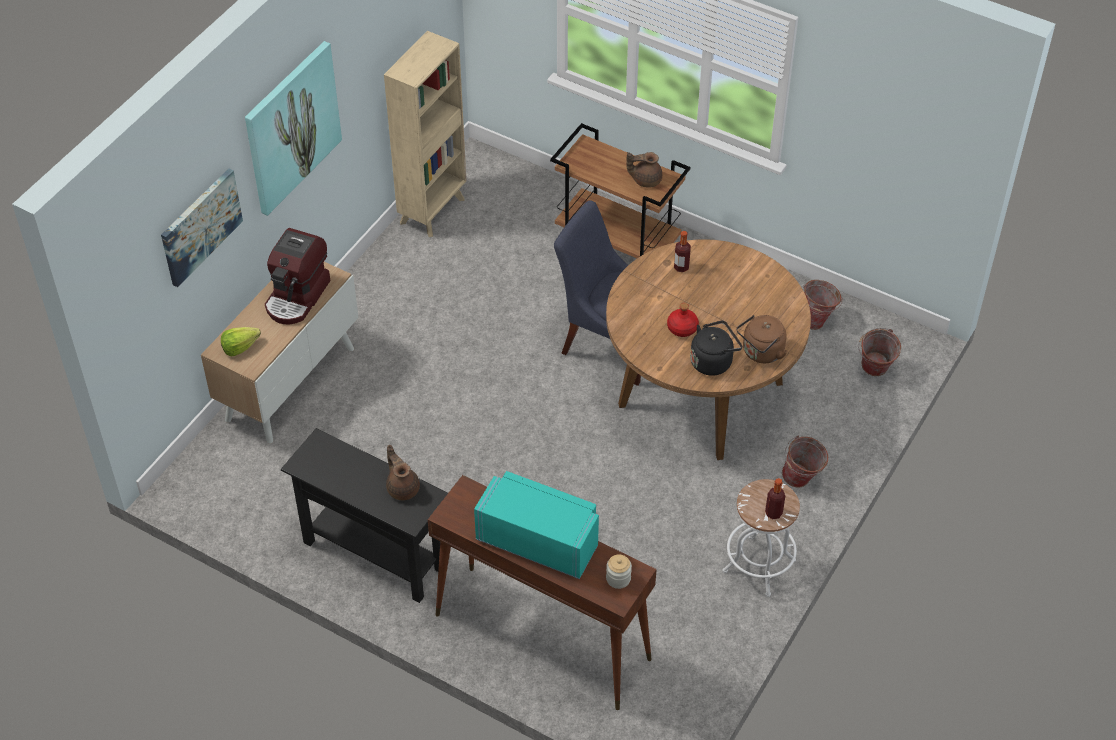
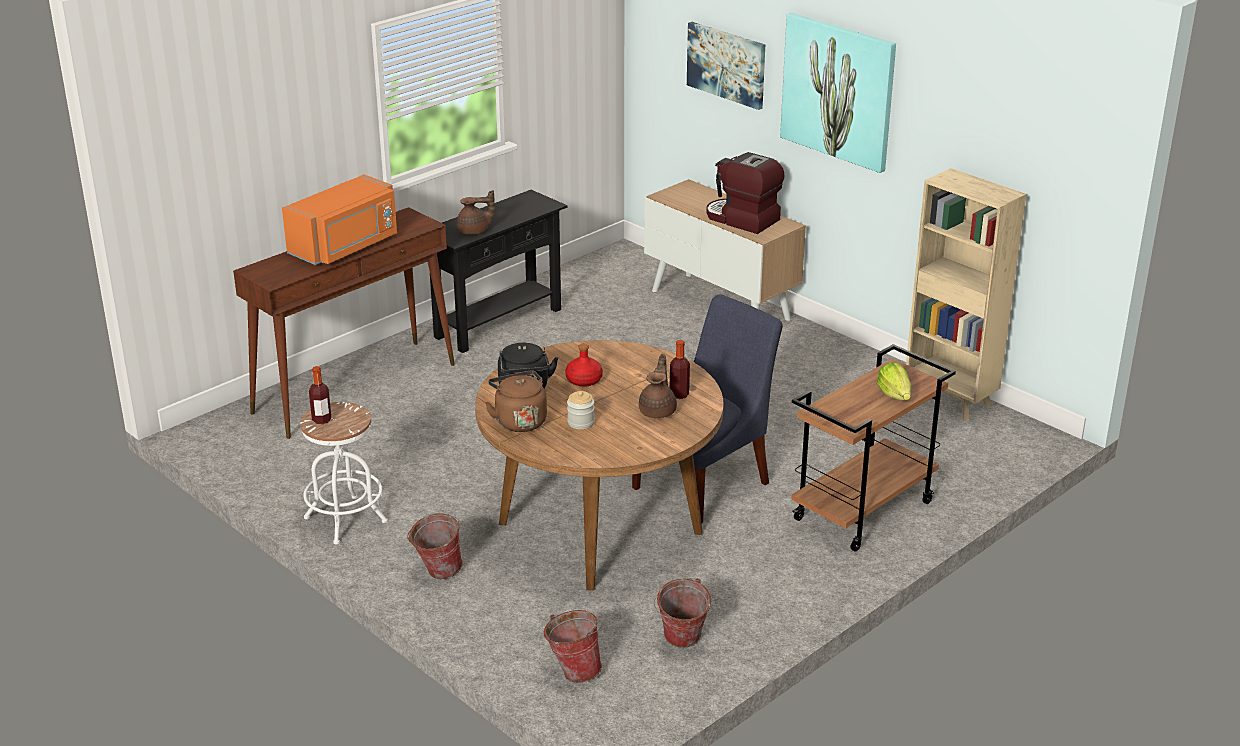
camera: 105 degrees right, 20 degrees down
lettuce [221,327,261,356] -> lettuce moved to [877,362,911,400]
turquoise microwave [474,471,599,579] -> orange microwave [282,174,397,265]
jar [606,554,632,589] -> jar moved to [567,391,595,429]
brown teapot [626,152,662,188] -> brown teapot moved to [639,353,677,418]

